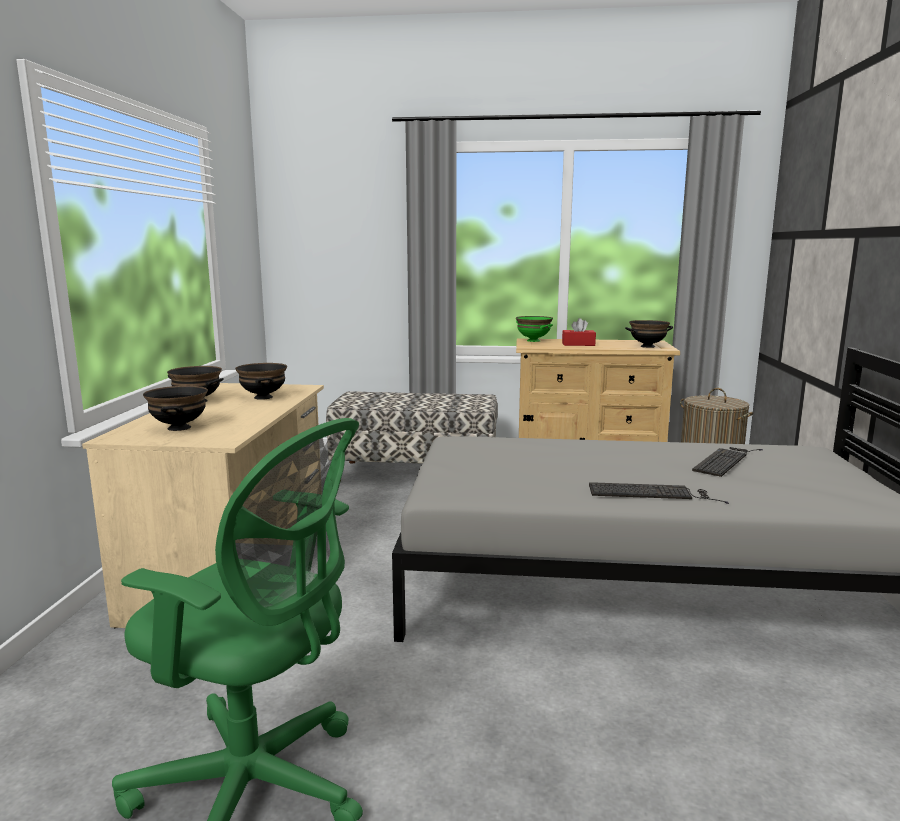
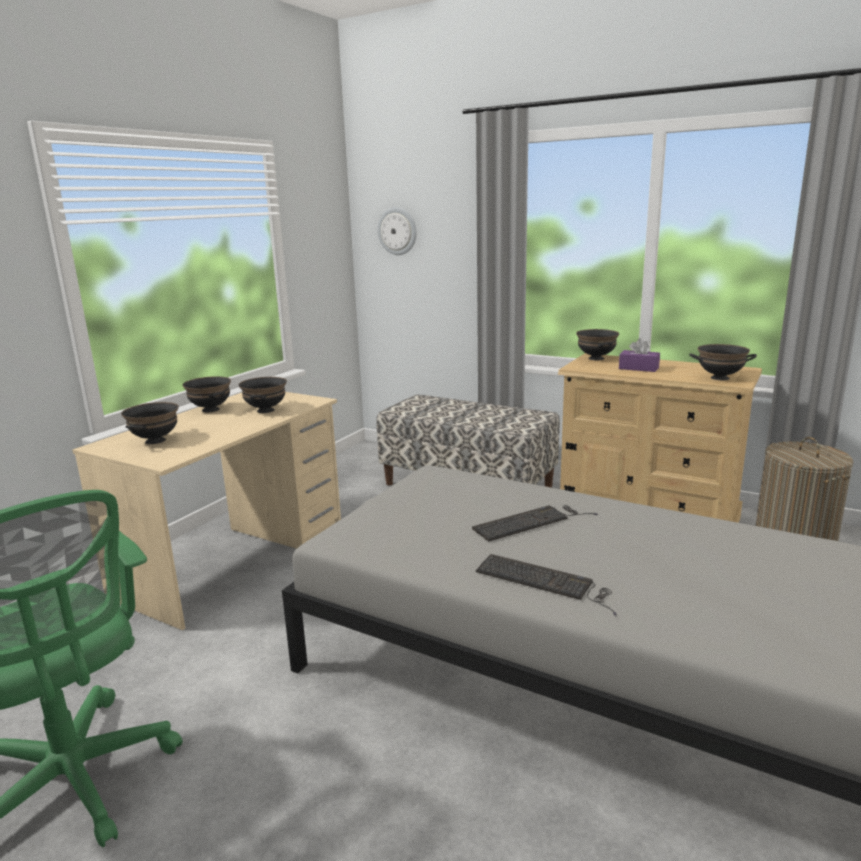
camera: 25 degrees right, 5 degrees up
green bowl [516,316,553,342] -> black bowl [576,329,619,360]
red tissue box [562,318,596,346] -> purple tissue box [619,338,660,372]
keyboard [692,447,763,477] -> keyboard moved to [472,505,598,542]
none -> wall clock [377,207,417,255]

